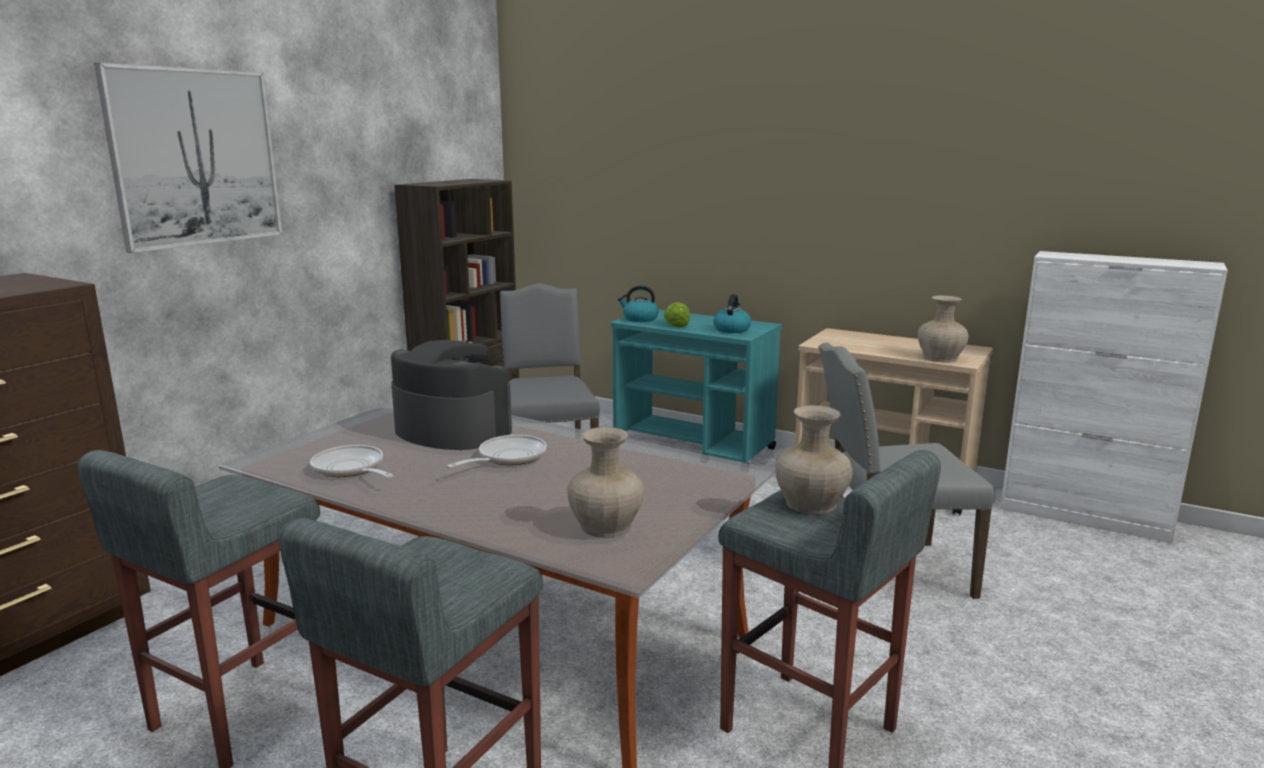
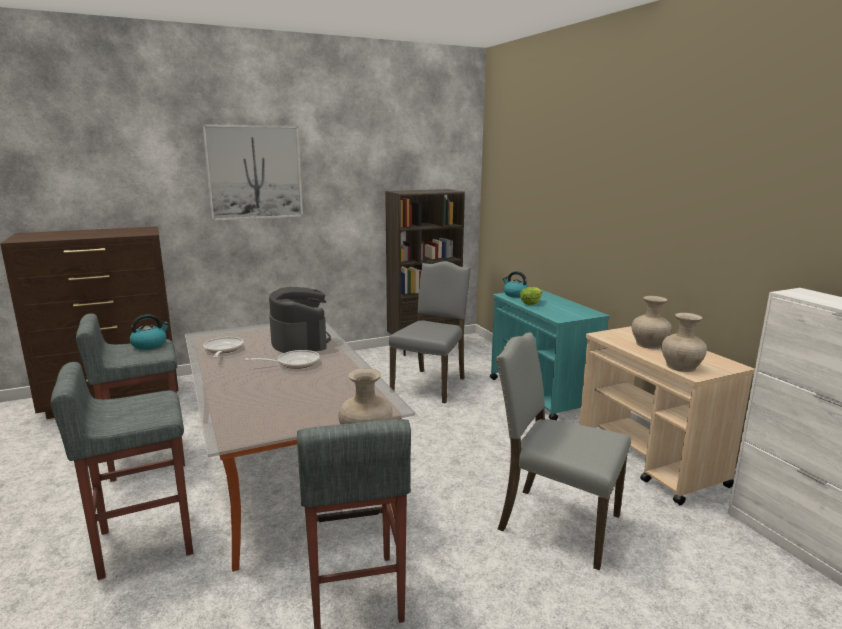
camera: 35 degrees right, 0 degrees up
beige vase [567,427,644,538] -> beige vase moved to [632,296,672,349]
kettle [714,294,751,333] -> kettle moved to [130,314,170,350]

